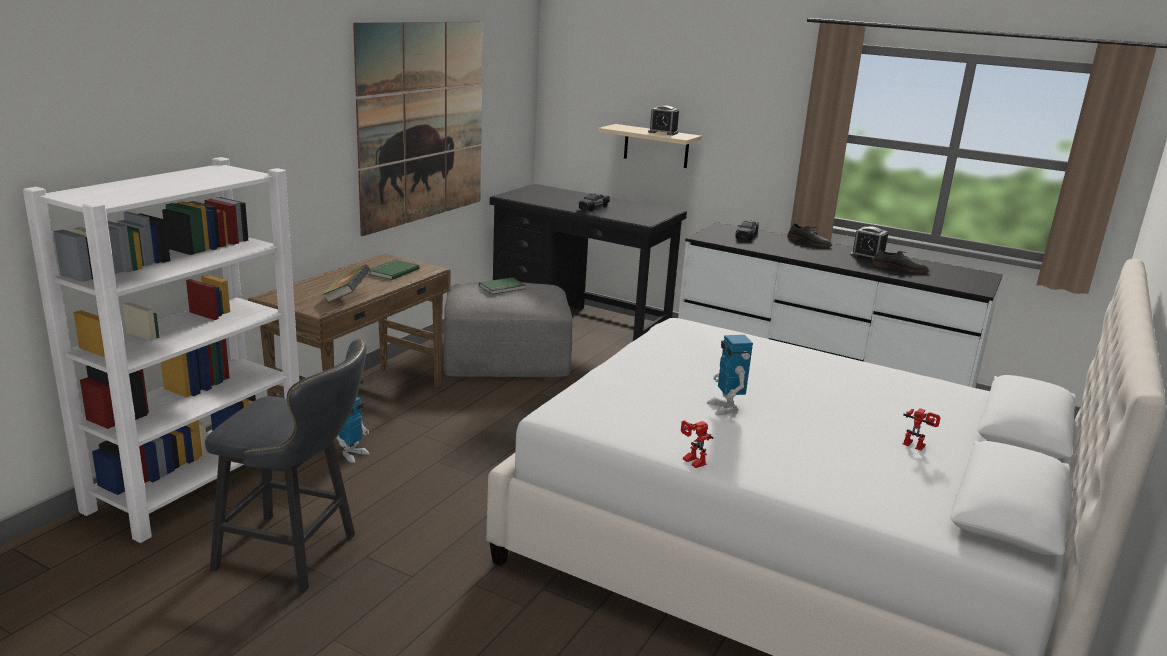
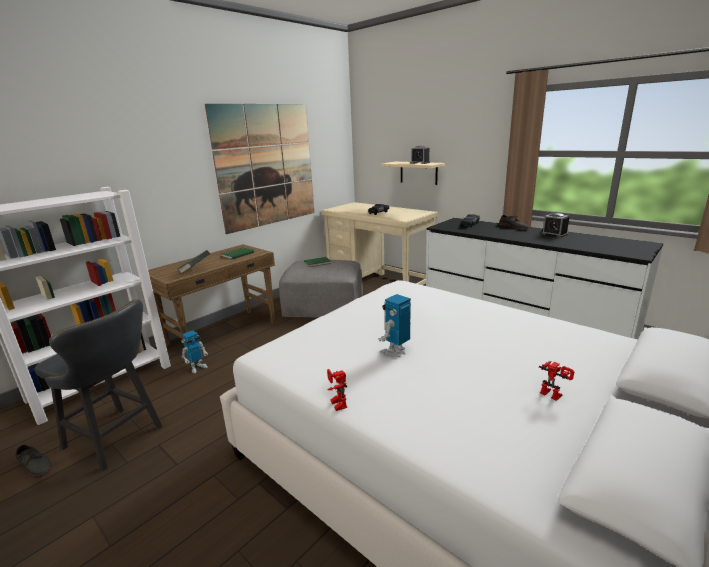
camera: 15 degrees right, 0 degrees up
black desk [490,184,687,341] -> beige desk [321,202,438,285]
toy robot [707,335,753,415] -> toy robot turned 45 degrees clockwise [379,294,411,358]
grey shoe [873,250,929,273] -> grey shoe moved to [15,445,52,478]

